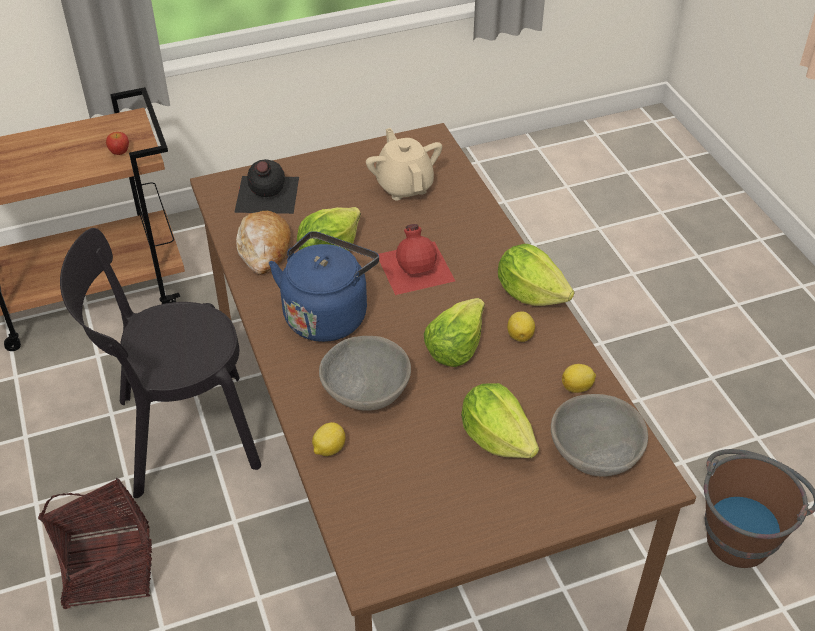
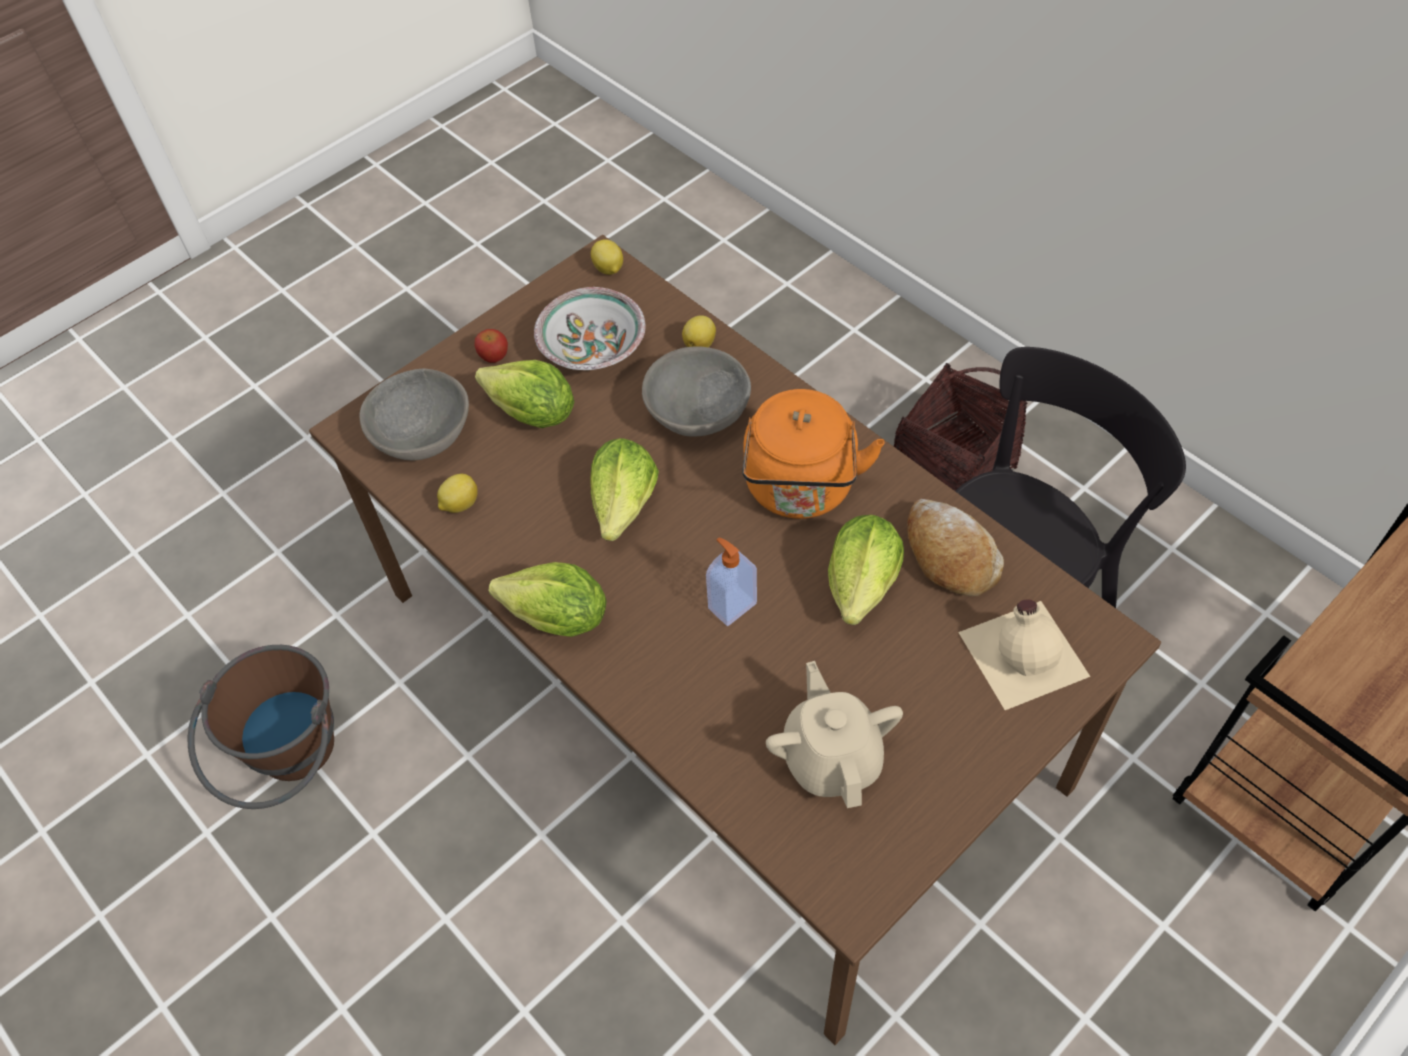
camera: 160 degrees right, 10 degrees up
apple [106,132,129,155] -> apple moved to [474,329,508,363]
black bottle [234,159,299,214] -> beige bottle [958,599,1091,710]
blue kettle [269,231,379,342] -> orange kettle [743,389,885,519]
beige teapot [366,128,442,200] -> beige teapot turned 150 degrees counterclockwise [766,661,903,808]
red bottle [378,224,455,295] -> soap dispenser [706,538,757,626]
lemon [507,311,535,342] -> lemon moved to [591,239,623,275]
none -> bowl [534,287,645,370]

